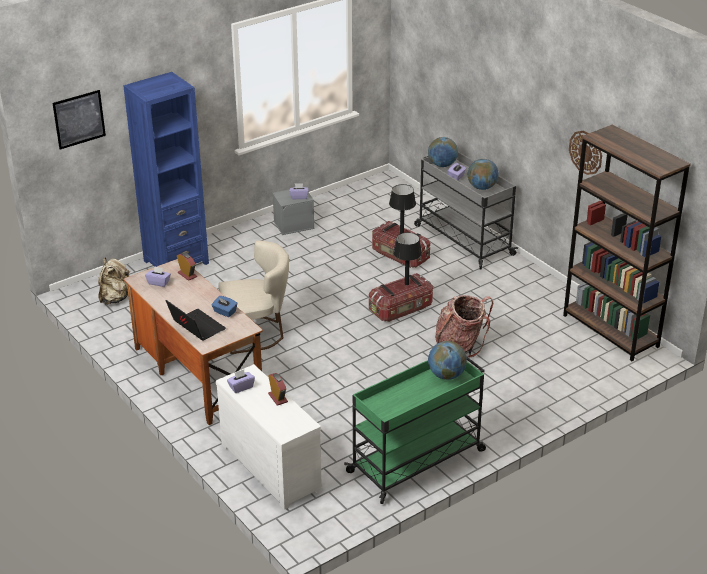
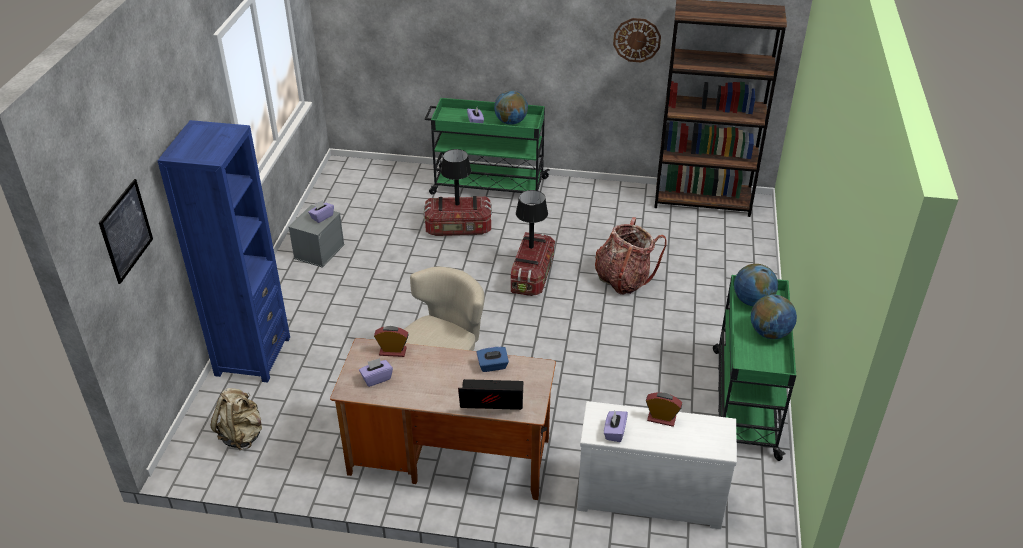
camera: 45 degrees left, 5 degrees up
grey cart [414,152,518,270] -> green cart [425,98,550,194]
globe [428,137,458,167] -> globe moved to [751,295,797,339]

